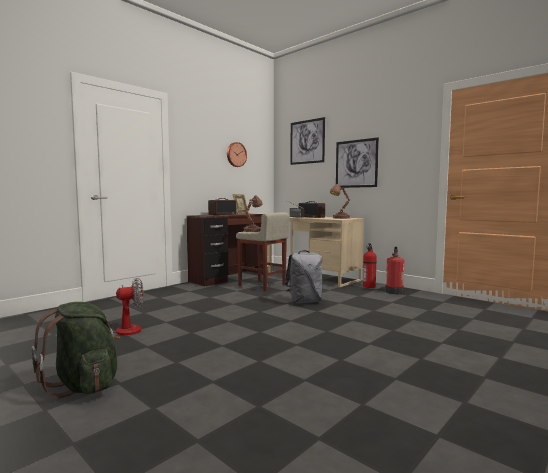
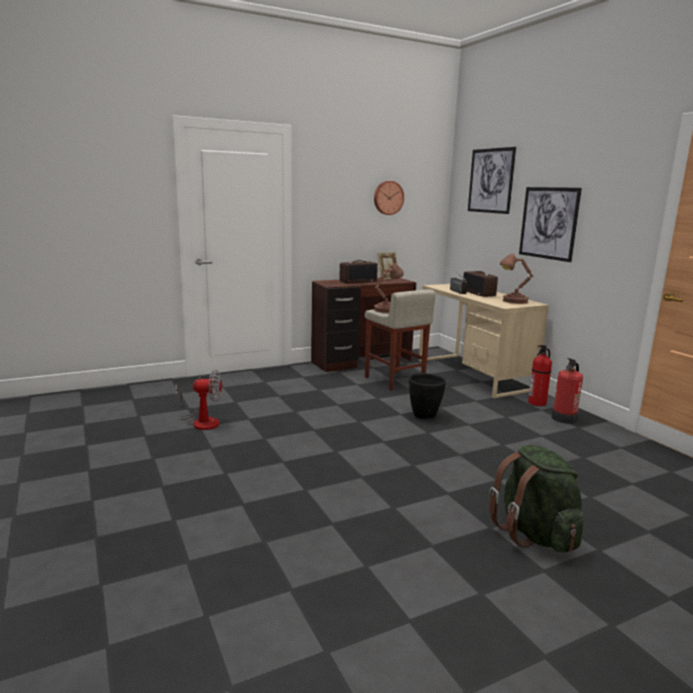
camera: 20 degrees right, 10 degrees up
green backpack [32,302,120,398] -> green backpack moved to [489,445,583,553]
grey backpack [284,250,322,304] -> black planter [409,373,446,419]

